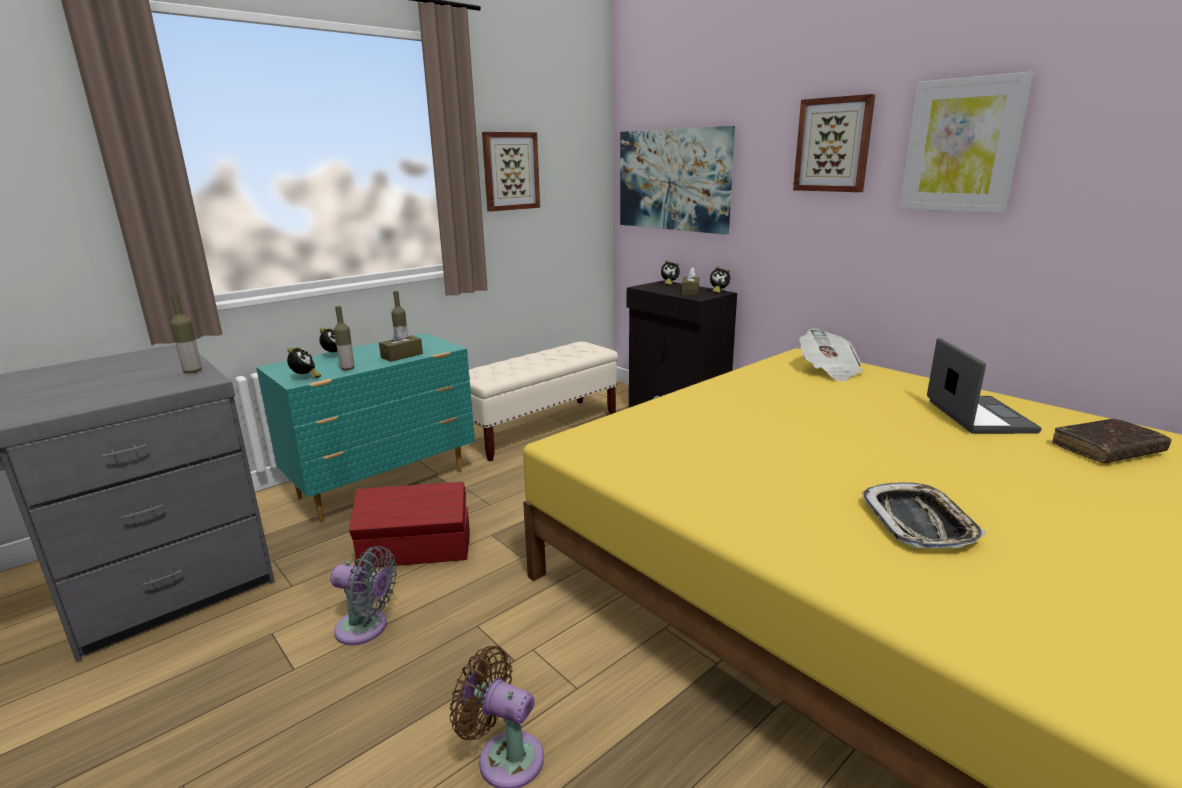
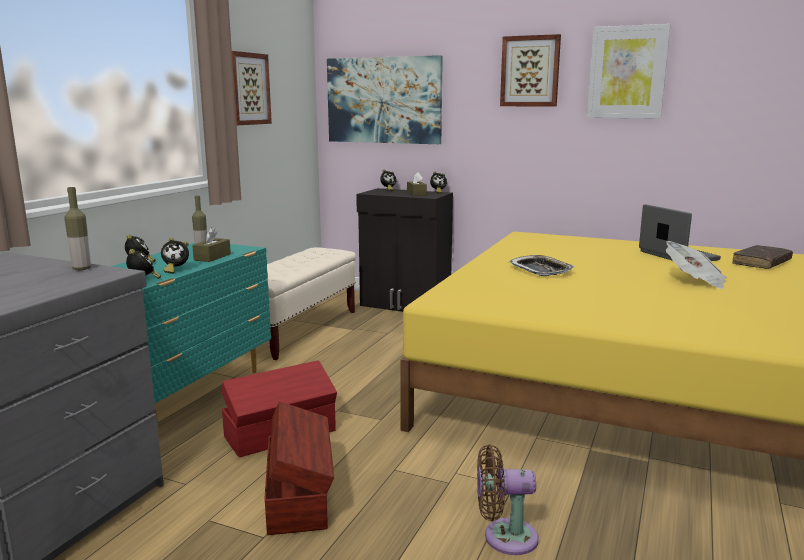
camera: 25 degrees left, 5 degrees down
grey fan [330,546,397,645] -> brown storage box [264,401,334,535]
bottle [334,306,354,370] -> alarm clock [161,238,189,274]
newspaper [799,329,863,382] -> newspaper moved to [666,241,727,289]
tray [862,482,987,548] -> tray moved to [509,255,574,276]

